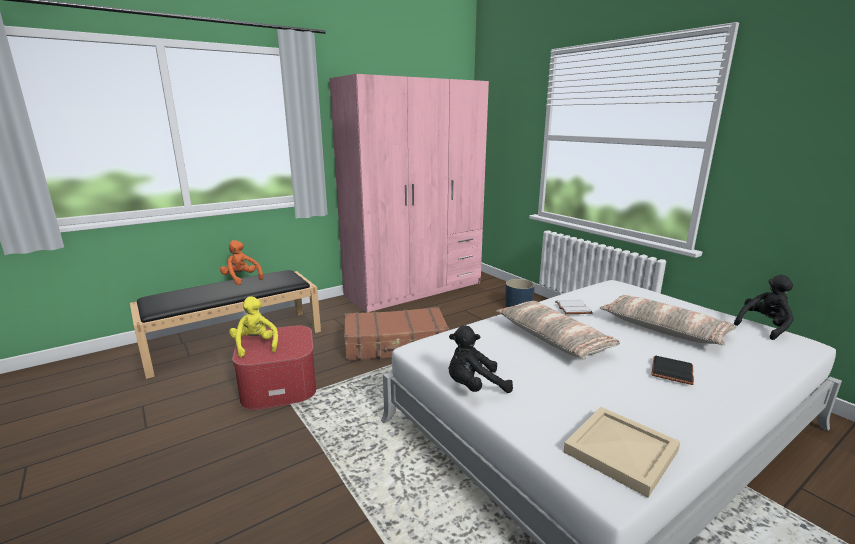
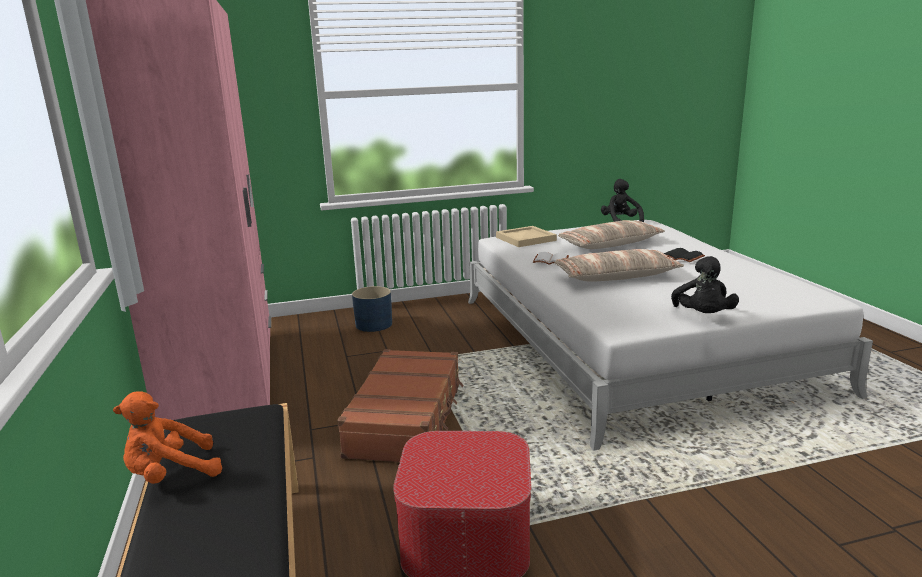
camera: 70 degrees left, 0 degrees up
yellow plush toy [229,296,278,357] -> none
beige tray [564,407,680,498] -> beige tray moved to [496,226,557,247]

